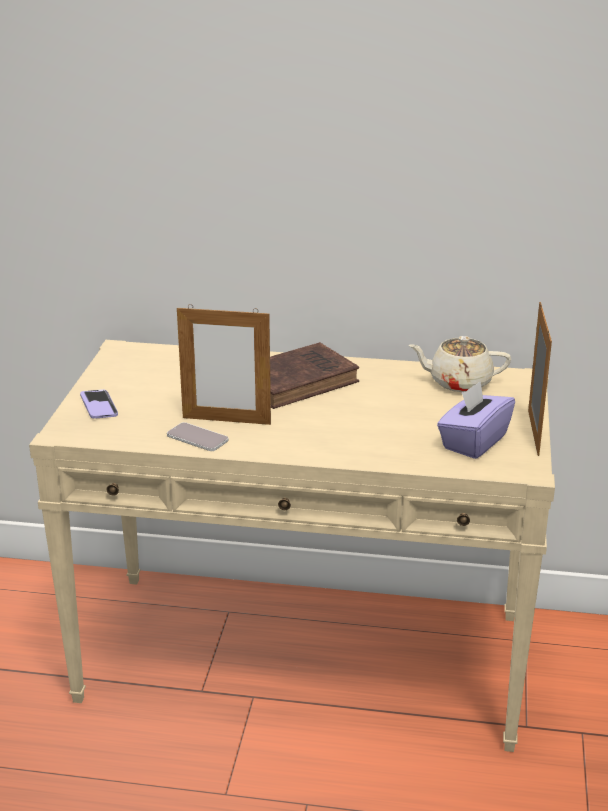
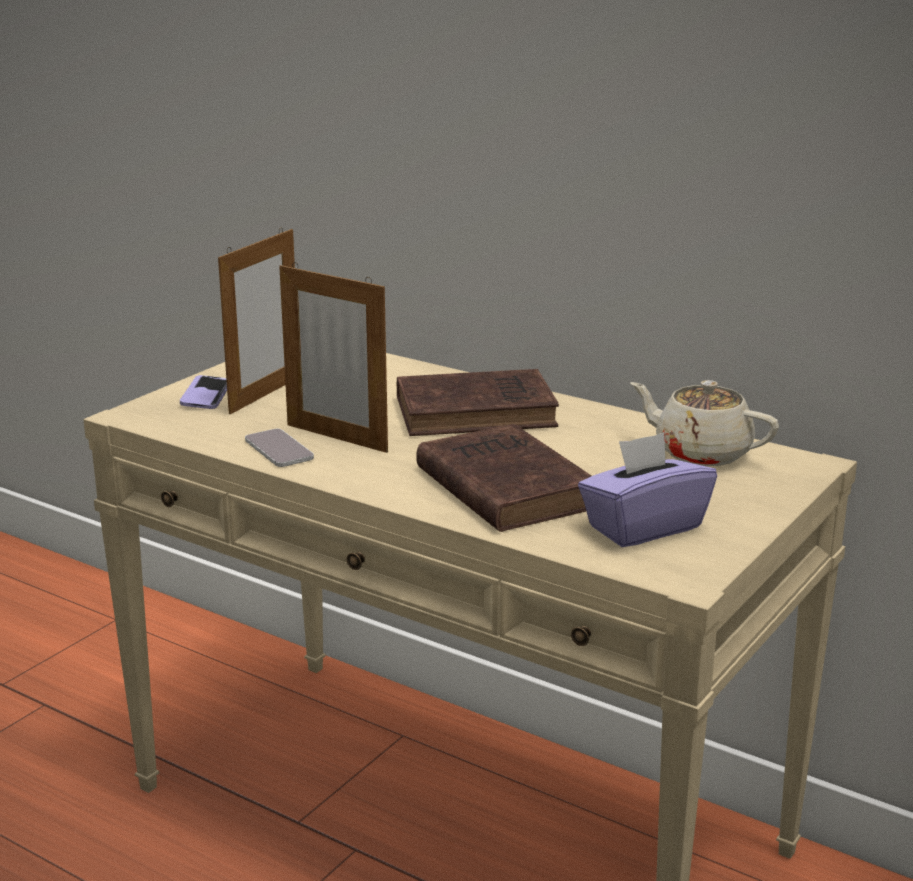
camera: 25 degrees right, 5 degrees down
picture frame [528,302,552,456] -> picture frame moved to [218,227,295,414]
none -> brown book [416,424,591,532]

